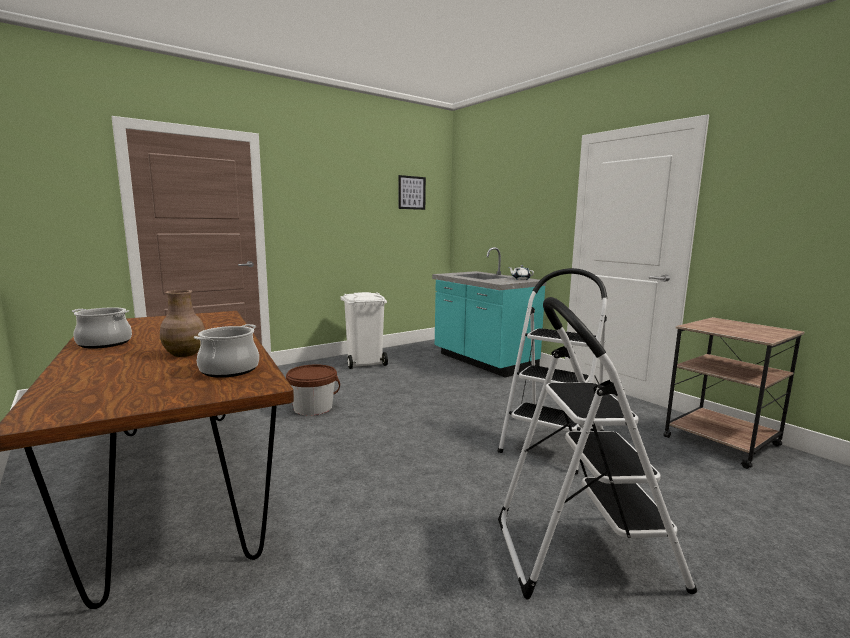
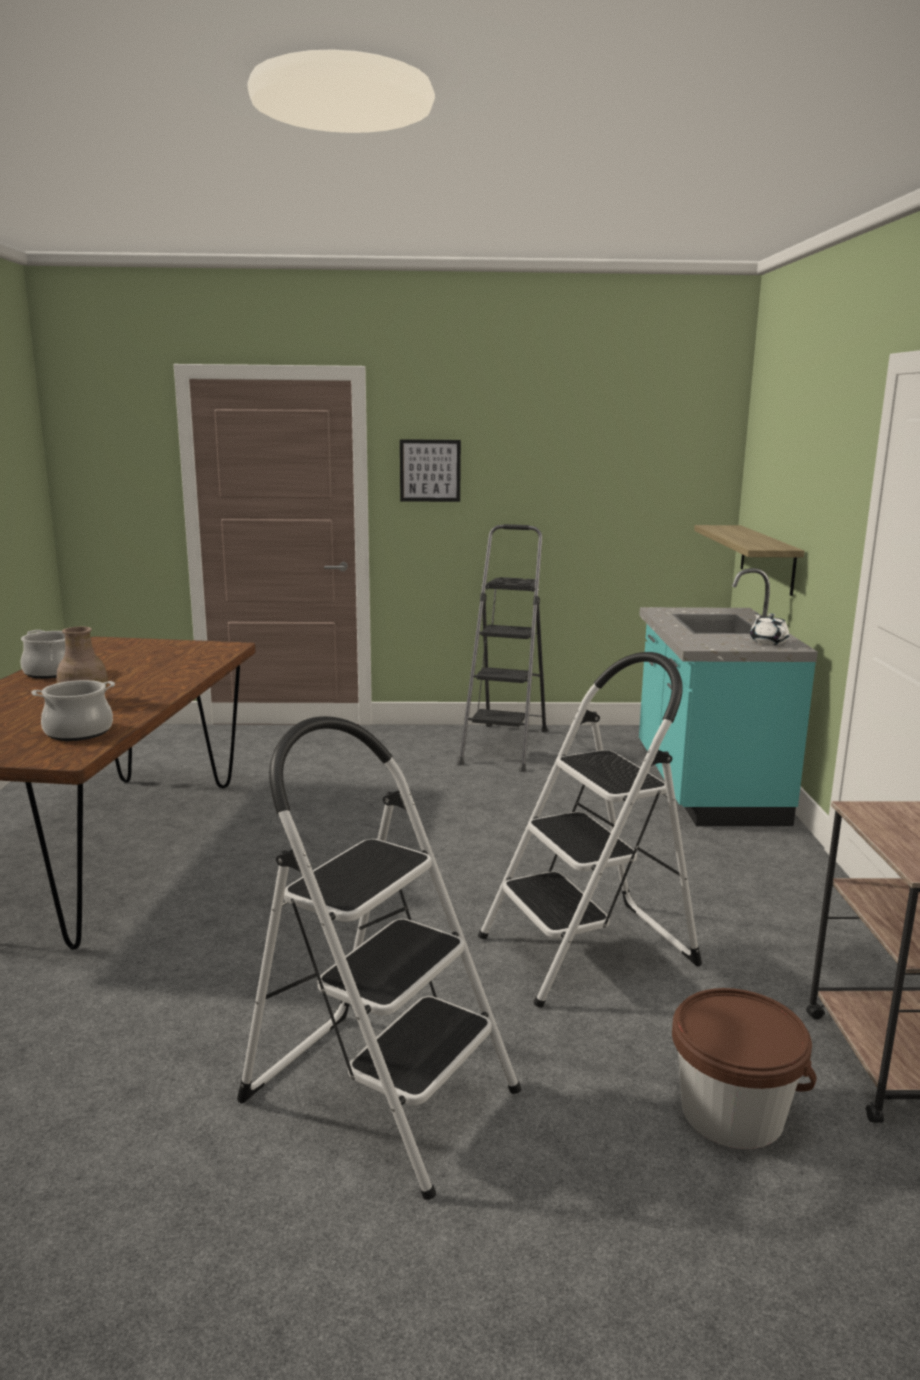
camera: 35 degrees right, 5 degrees up
brown bucket [286,364,340,415] -> brown bucket moved to [672,988,817,1149]
white trash can [340,292,388,369] -> step ladder [457,524,548,772]
picture [398,175,426,210] -> picture moved to [400,439,461,502]
none -> shelf [694,525,805,596]

